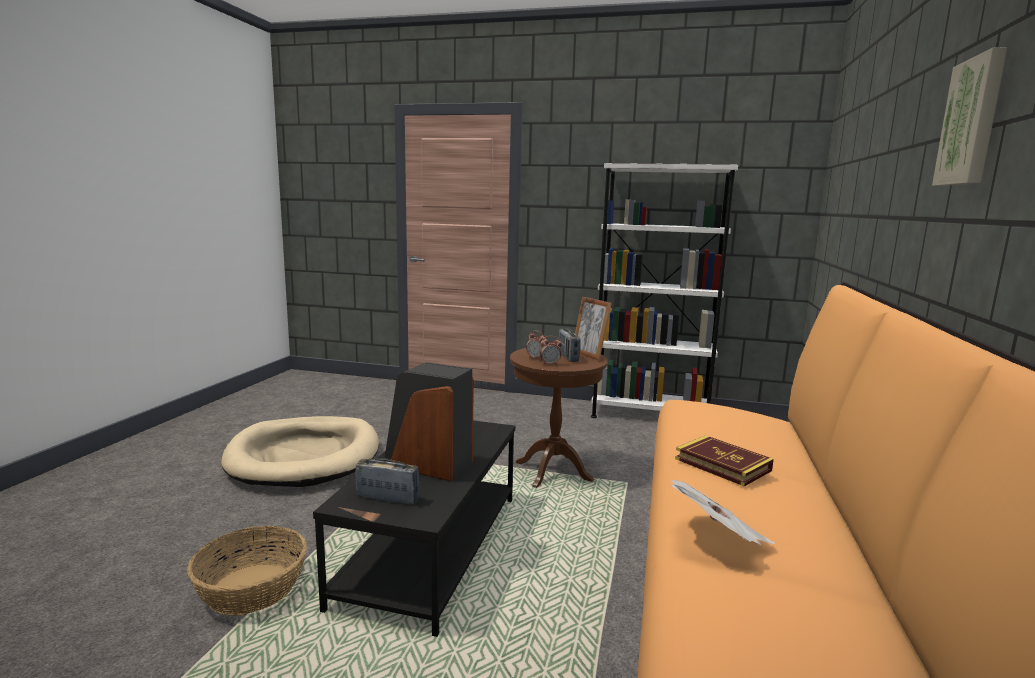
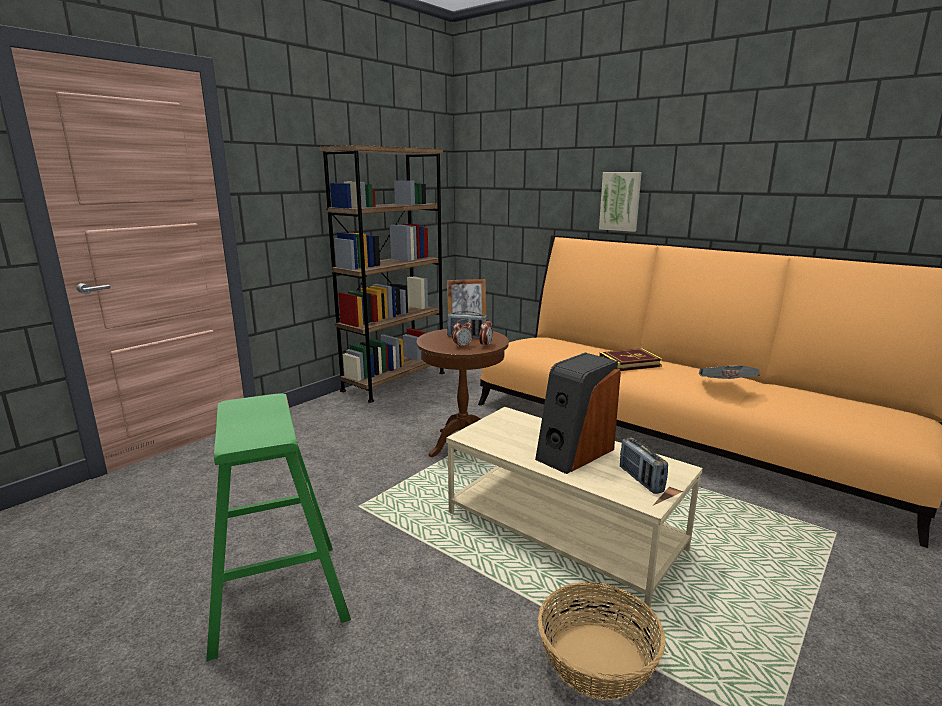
camera: 65 degrees left, 5 degrees up
beige dog bed [221,416,379,487] -> green stool [206,393,351,661]
black coffee table [313,421,515,637] -> beige coffee table [446,407,703,608]
radio [355,458,419,504] -> radio turned 60 degrees counterclockwise [620,438,668,494]
white bookcase [591,163,738,418] -> brown bookcase [319,145,445,403]
picture [932,47,1008,186] -> picture moved to [599,172,642,232]

